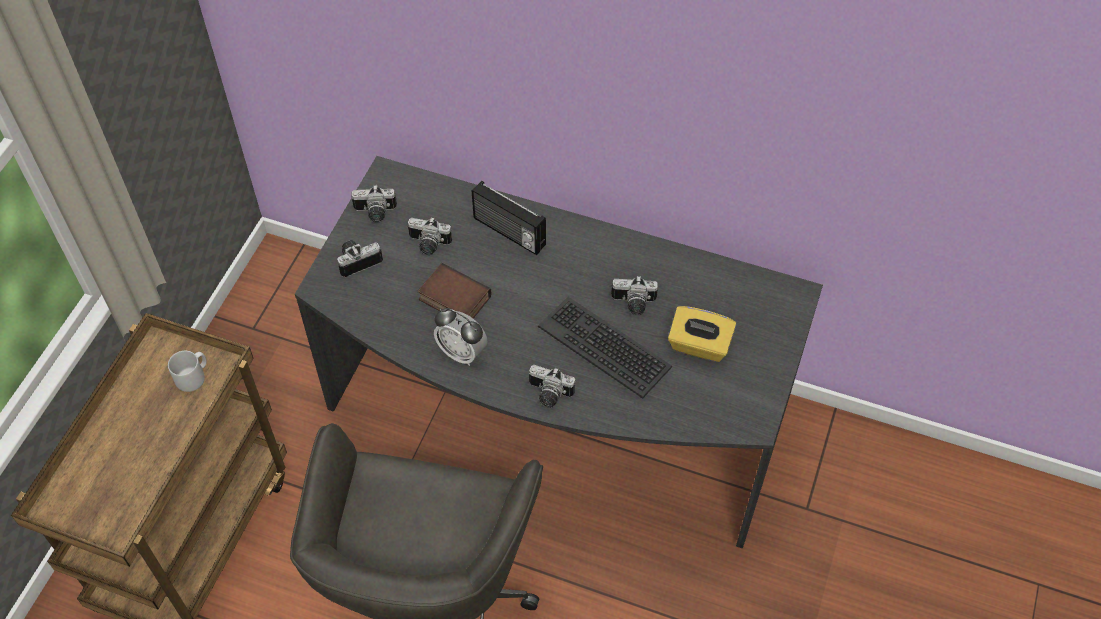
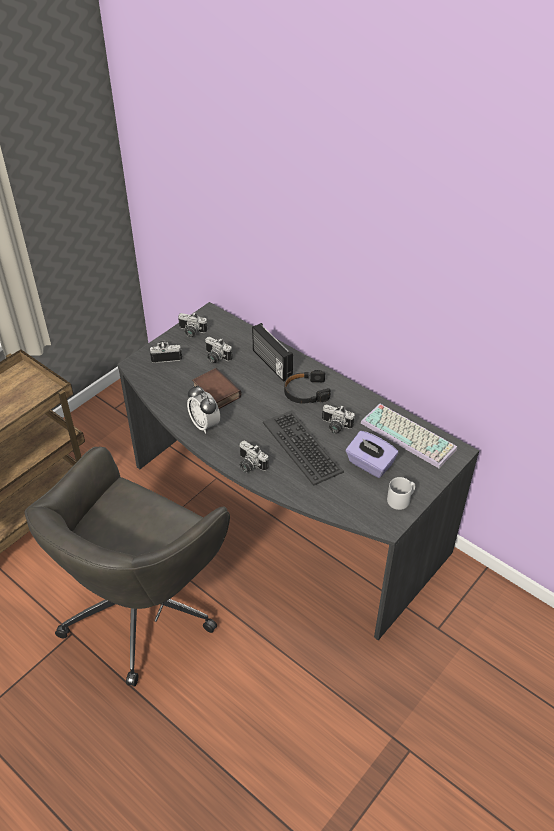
camera: 20 degrees right, 10 degrees down
grey mug [168,351,207,392] -> grey mug moved to [387,477,415,510]
yellow tissue box [668,306,736,362] -> purple tissue box [346,431,398,478]
none -> black headphones [284,370,330,404]
none -> keyboard [361,404,457,468]

